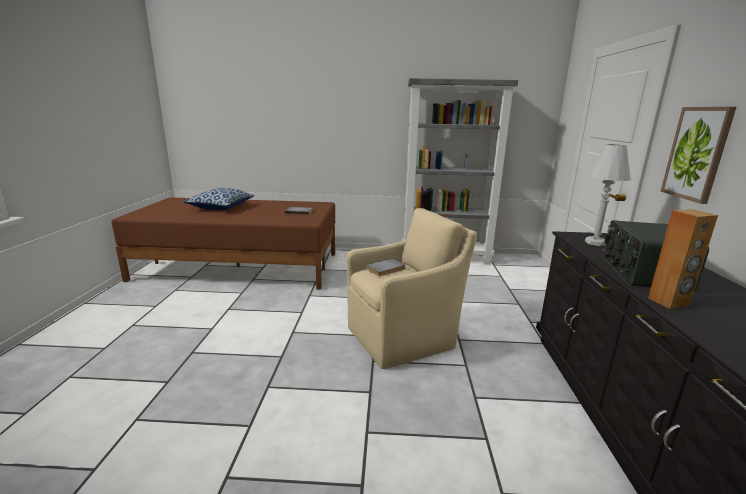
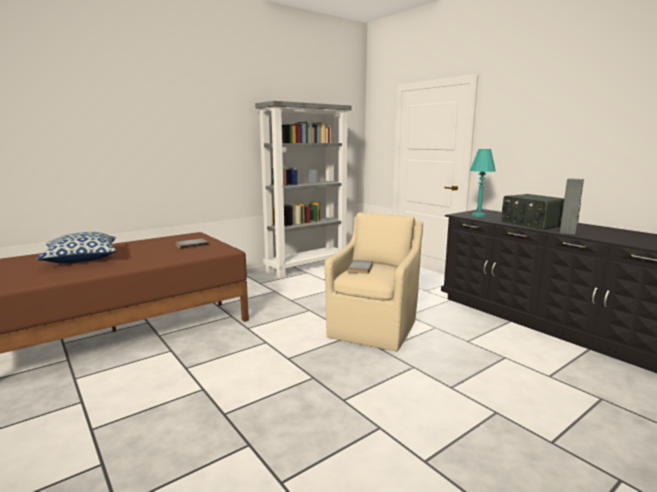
camera: 40 degrees left, 5 degrees down
white table lamp [585,144,631,246] -> turquoise table lamp [470,149,496,217]
brown speaker [648,209,718,309] -> grey speaker [560,178,584,235]
picture [660,107,736,204] -> none

